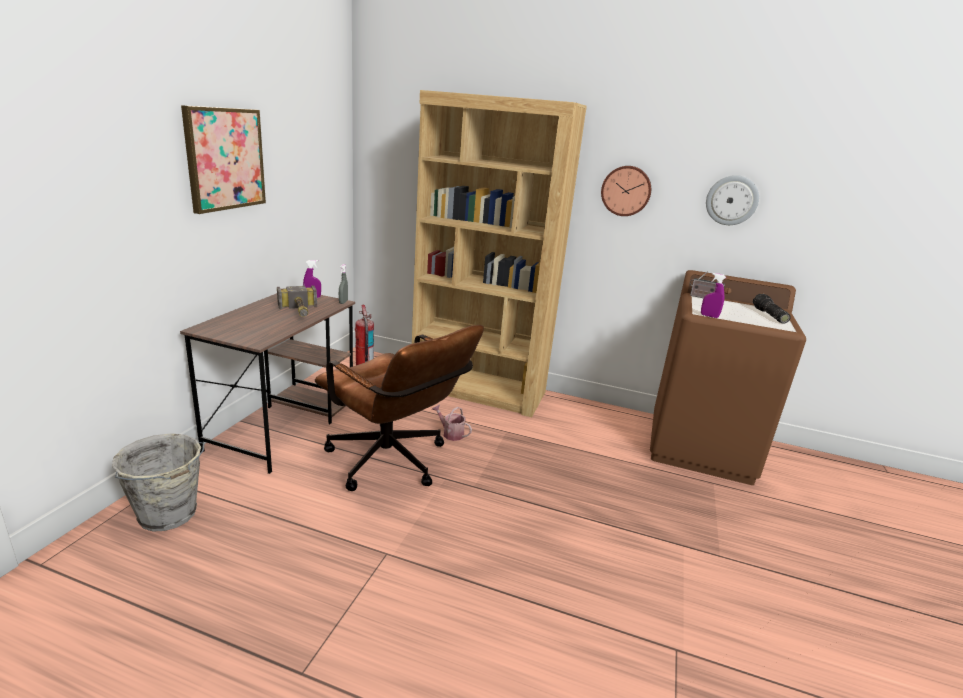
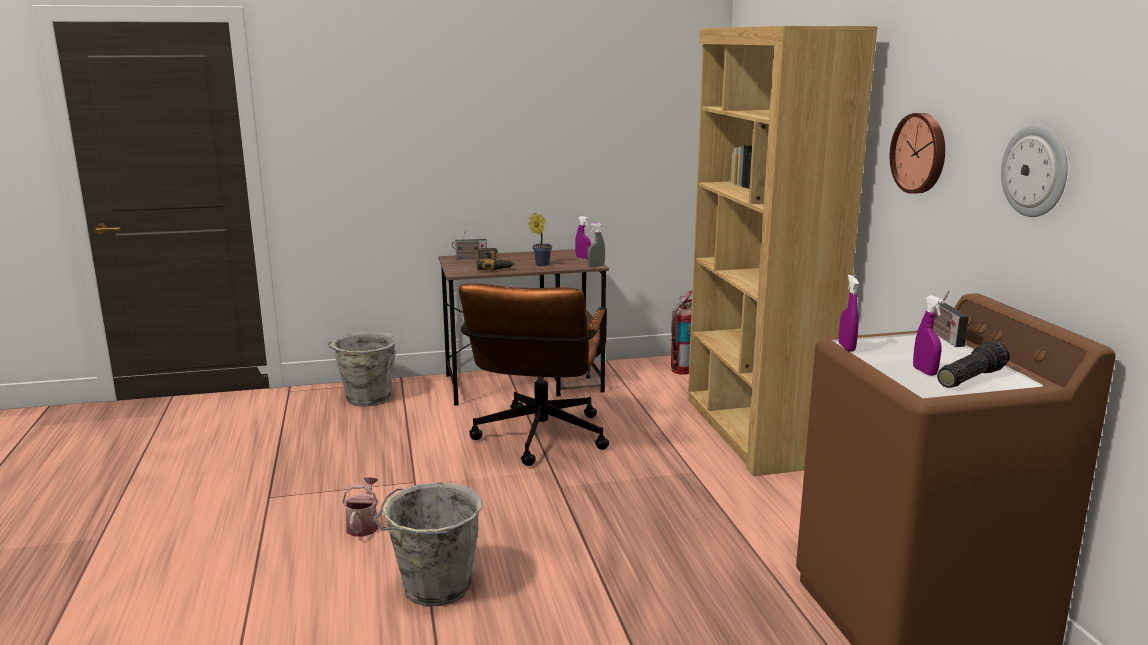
camera: 60 degrees right, 5 degrees down
picture [181,105,266,214] -> none
hammer [277,285,317,317] -> potted plant [528,213,552,266]
watering can [432,404,472,441] -> watering can moved to [342,477,378,537]
none -> grey bucket [373,482,482,606]
none -> radio [452,230,487,259]
none -> power drill [477,248,515,271]
none -> purple spray bottle [913,295,944,376]

